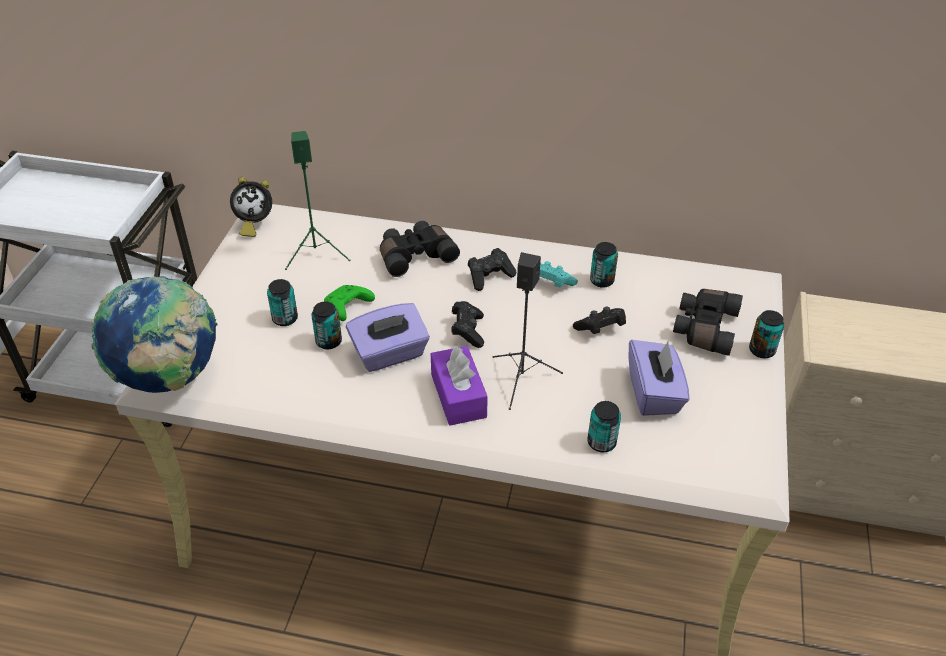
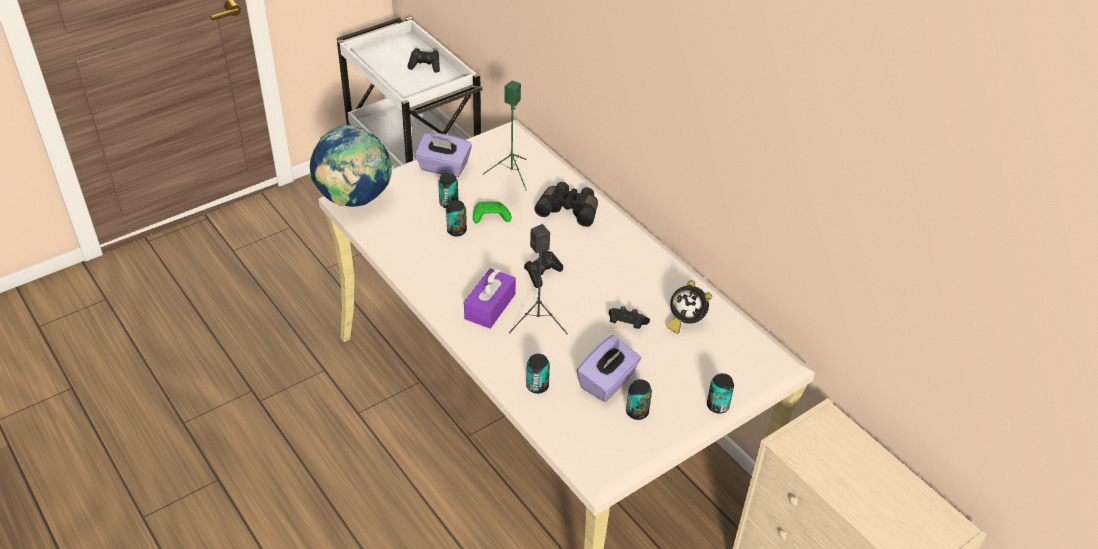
camera: 40 degrees right, 0 degrees up
alarm clock [230,177,272,237] -> alarm clock moved to [666,280,712,334]
purple tissue box [346,303,430,372] -> purple tissue box moved to [415,133,472,177]
black game controller [468,248,516,291] -> black game controller moved to [407,48,440,73]
turquoise game controller [540,261,578,288] -> none
can [590,242,618,288] -> can moved to [626,379,652,420]
black binoculars [673,289,743,356] -> none

